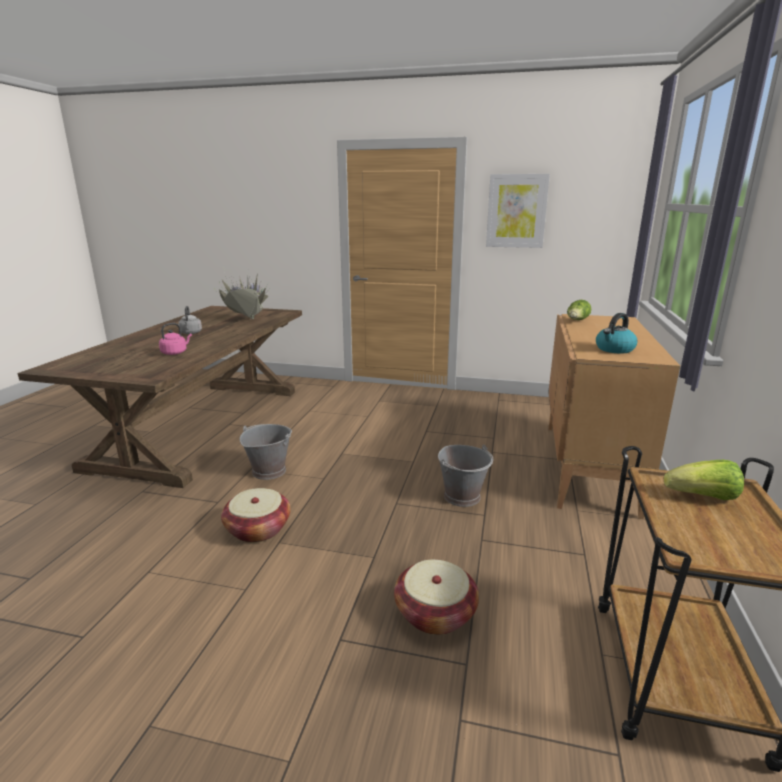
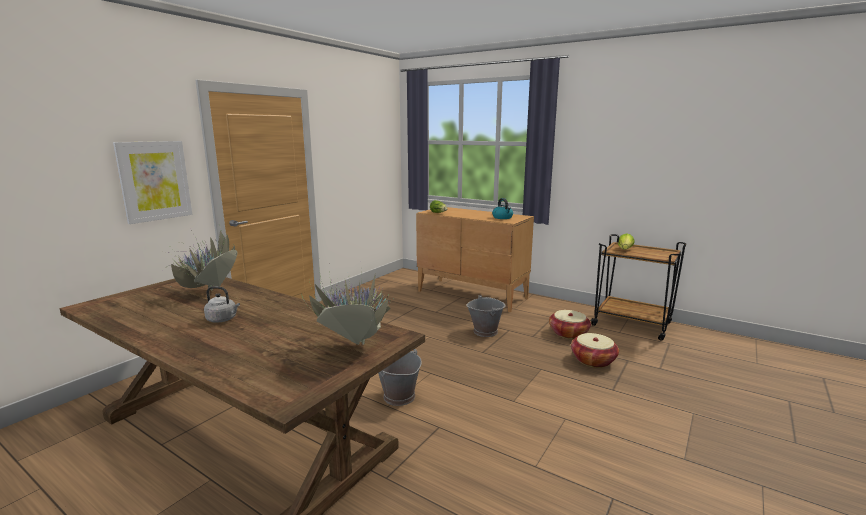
camera: 70 degrees left, 5 degrees down
pink kettle [159,323,192,355] -> none
basket [221,488,291,543] -> basket moved to [549,310,591,339]
picture [486,174,550,248] -> picture moved to [113,141,192,224]
none -> potted plant [301,261,396,345]

